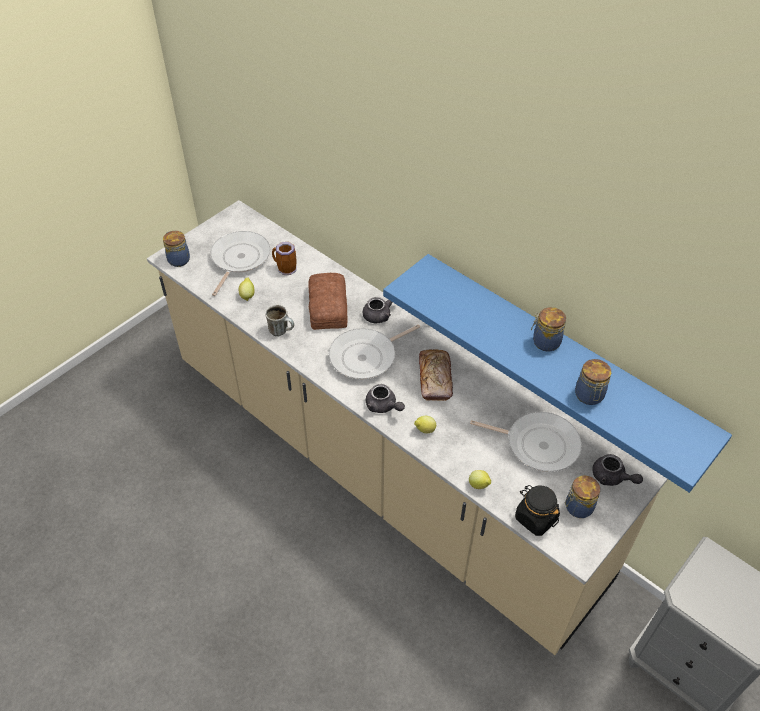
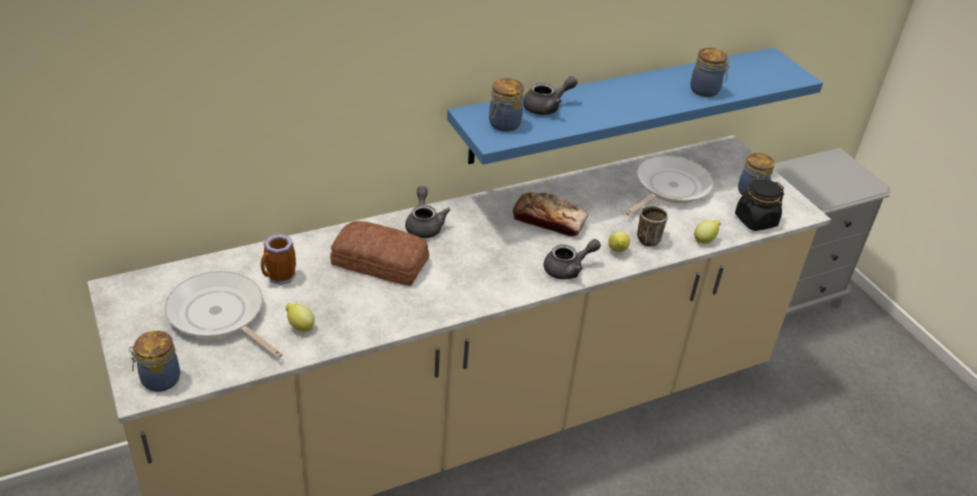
camera: 70 degrees left, 10 degrees down
mug [265,305,294,336] -> mug moved to [637,205,668,247]
frying pan [329,324,420,379] -> none
jar [531,307,566,352] -> jar moved to [489,78,524,132]
grey teapot [592,454,643,486] -> grey teapot moved to [523,76,577,115]

